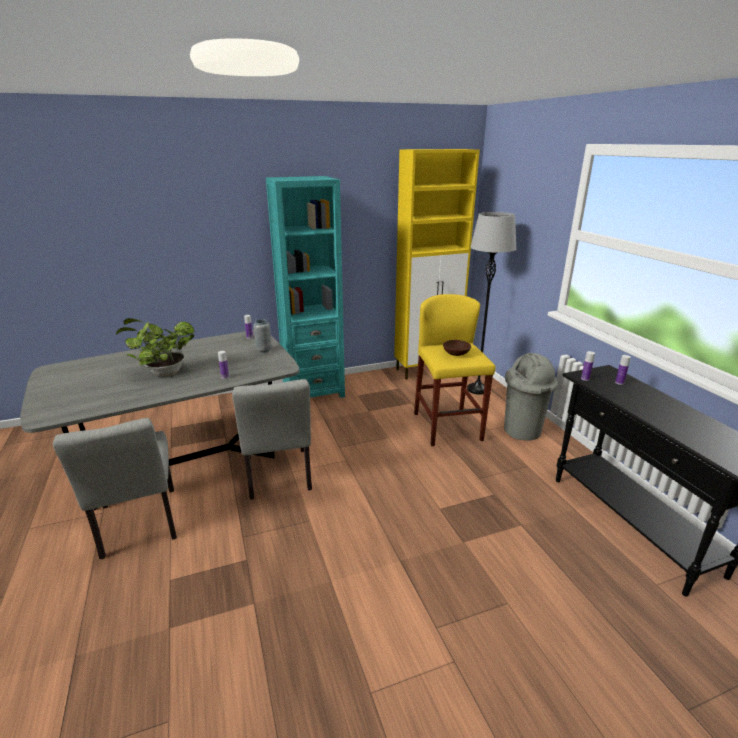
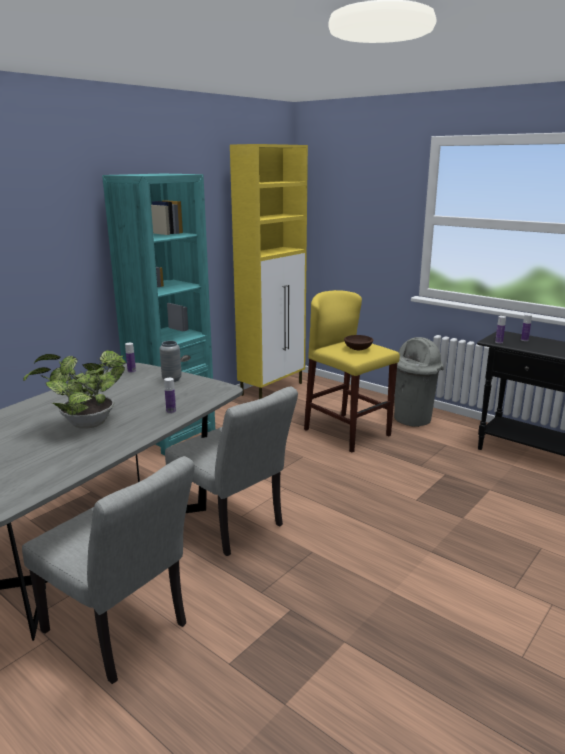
camera: 30 degrees left, 5 degrees down
grey floor lamp [467,212,516,395] -> none

